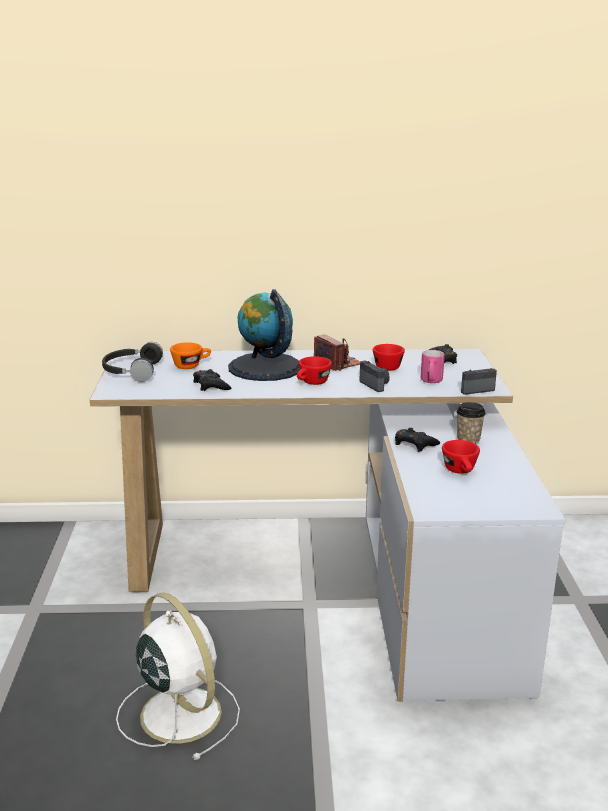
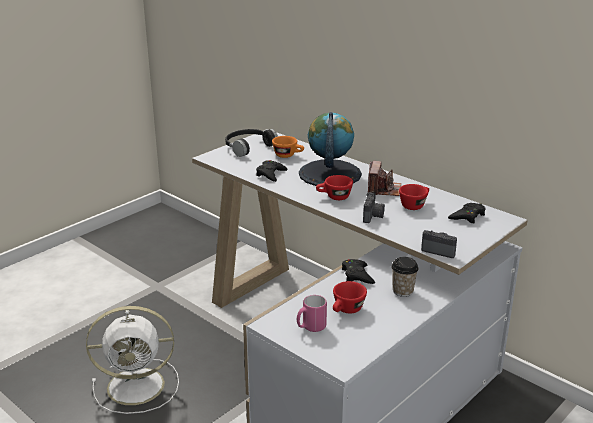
camera: 45 degrees right, 5 degrees up
white fan [116,593,240,760] -> white fan turned 75 degrees clockwise [86,306,179,414]
pink mug [421,350,445,383] -> pink mug moved to [297,295,327,332]

